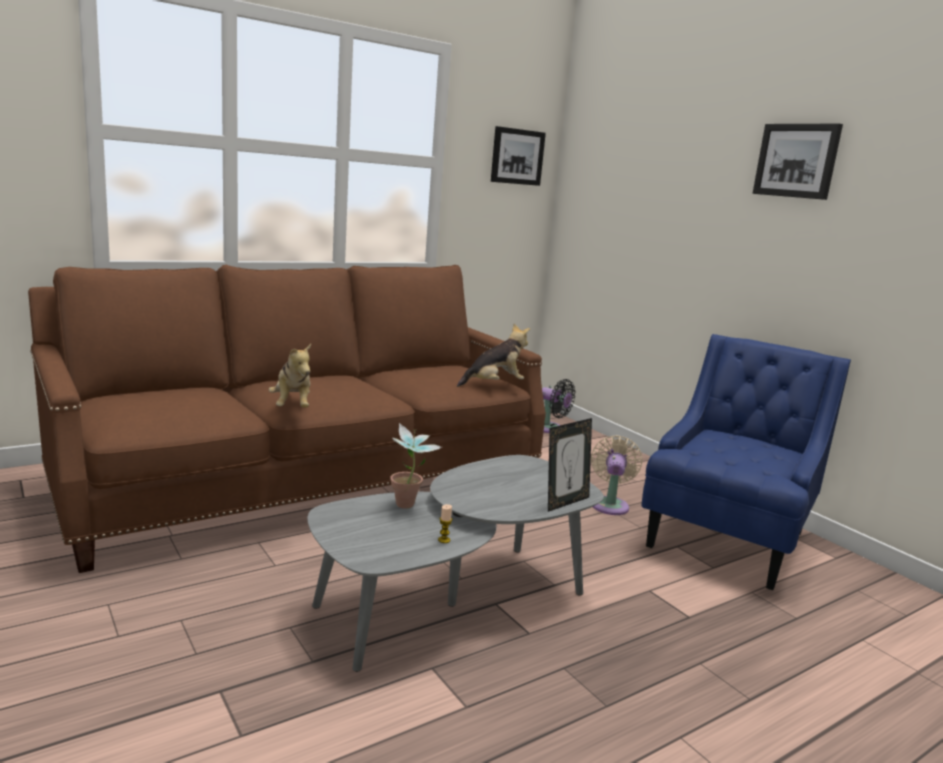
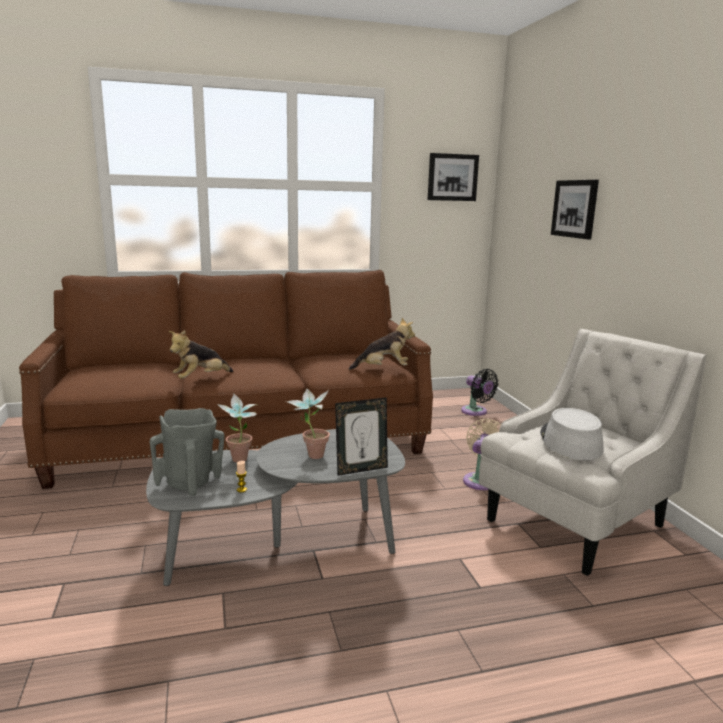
camera: 20 degrees right, 0 degrees up
plush toy [269,344,311,408] -> plush toy turned 45 degrees clockwise [169,330,233,379]
blue armchair [641,334,851,590] -> white armchair [479,329,707,576]
picture [752,124,843,200] -> picture moved to [551,180,599,239]
none -> grey vase [150,408,225,496]
none -> potted plant [286,388,330,459]
none -> grey hat [540,408,604,460]

